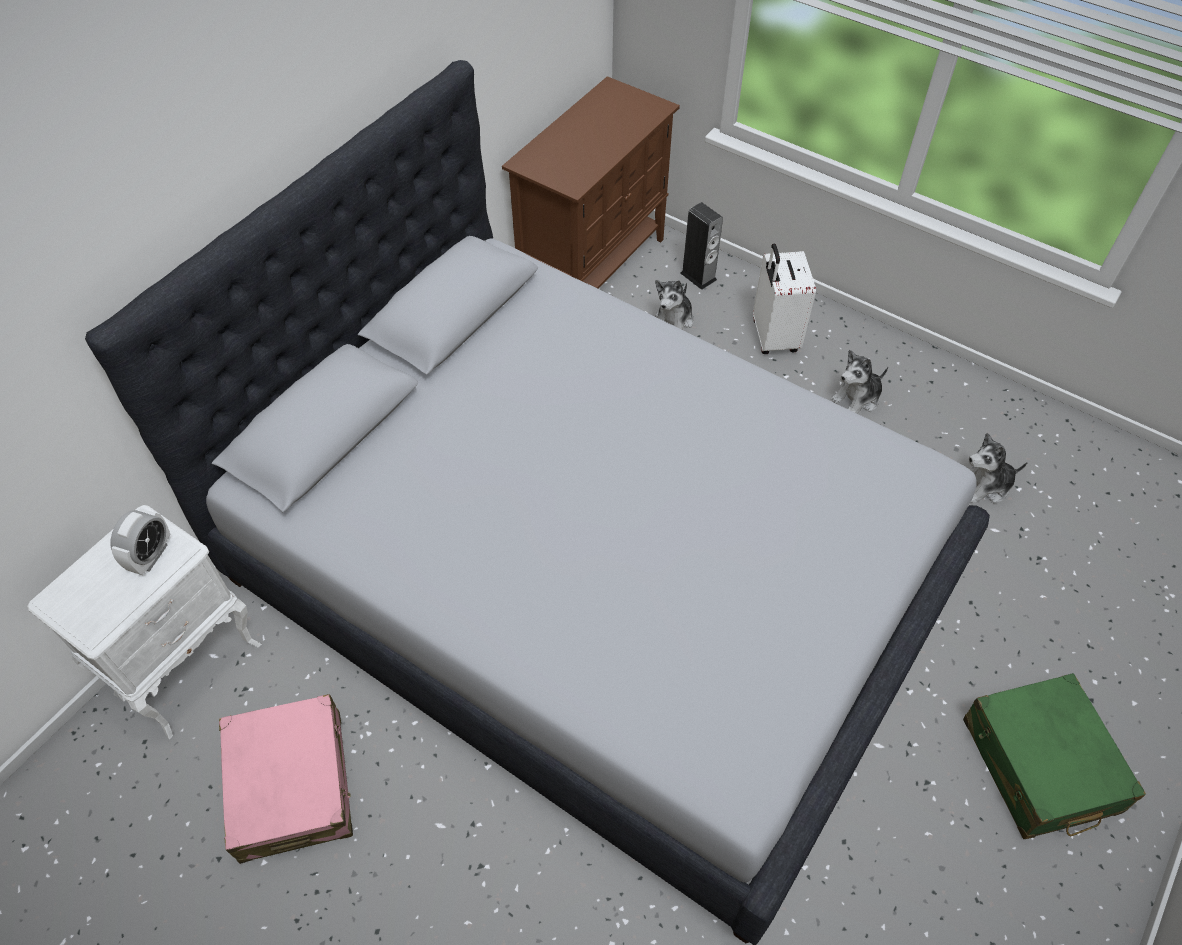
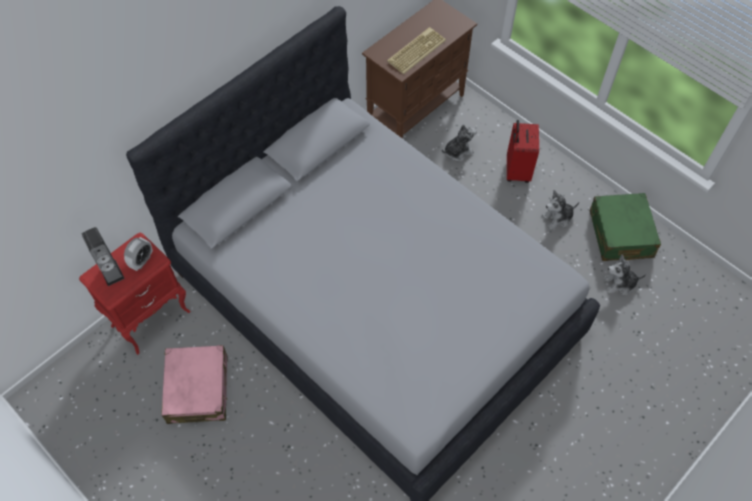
camera: 10 degrees right, 5 degrees up
white nightstand [27,505,262,740] -> red nightstand [79,232,191,355]
plush toy [655,280,694,330] -> plush toy turned 150 degrees counterclockwise [441,124,477,161]
speaker [680,202,723,290] -> speaker moved to [82,227,125,286]
white suitcase [753,244,816,354] -> red suitcase [507,120,539,183]
green suitcase [963,673,1146,839] -> green suitcase moved to [590,193,661,261]
none -> keyboard [387,27,446,74]

